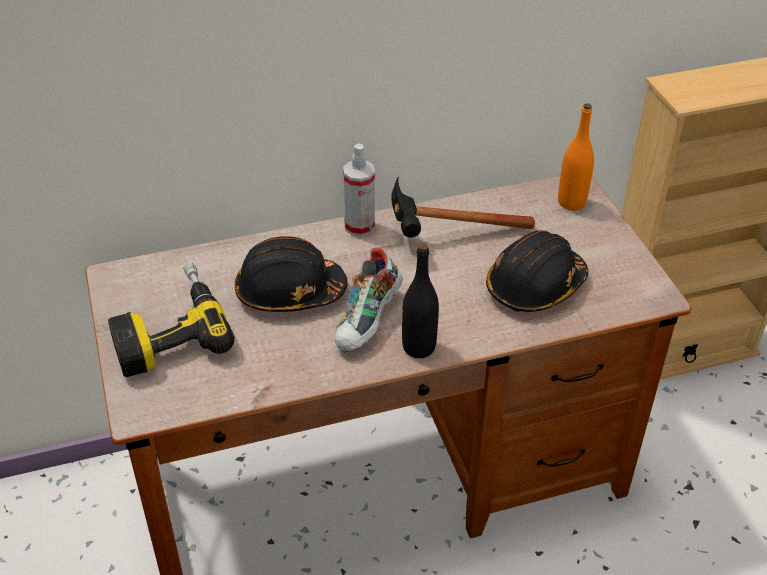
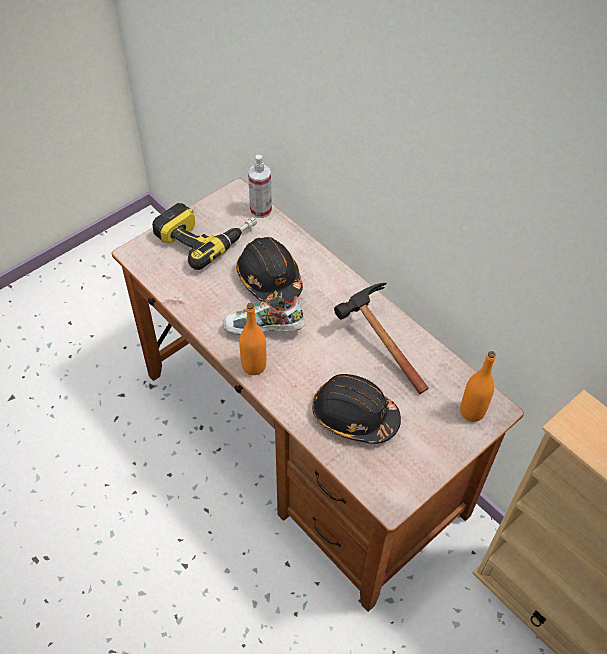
camera: 65 degrees right, 10 degrees up
spray bottle [343,143,375,237] -> spray bottle moved to [248,155,272,218]
black bottle [402,244,439,358] -> orange bottle [239,303,266,375]

